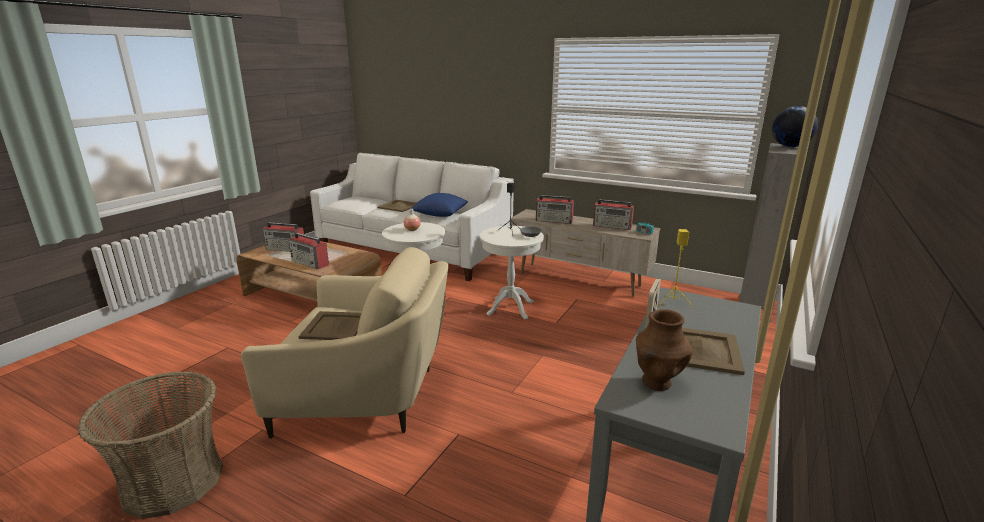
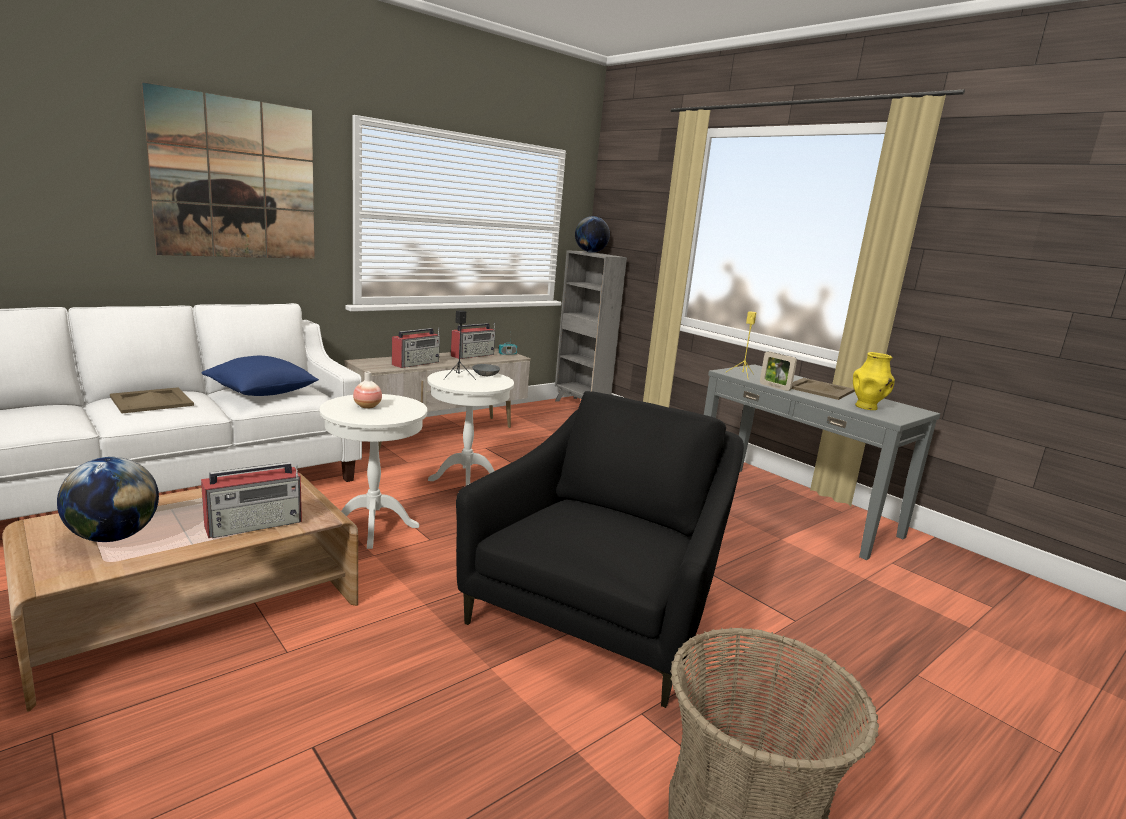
camera: 70 degrees left, 5 degrees down
beige armchair [241,247,448,438] -> black armchair [456,391,744,708]
radio [263,222,304,252] -> globe [57,457,159,542]
beige tray [299,311,362,340] -> none
brown vase [636,309,692,391] -> yellow vase [853,352,895,410]
none -> picture [142,82,315,259]

